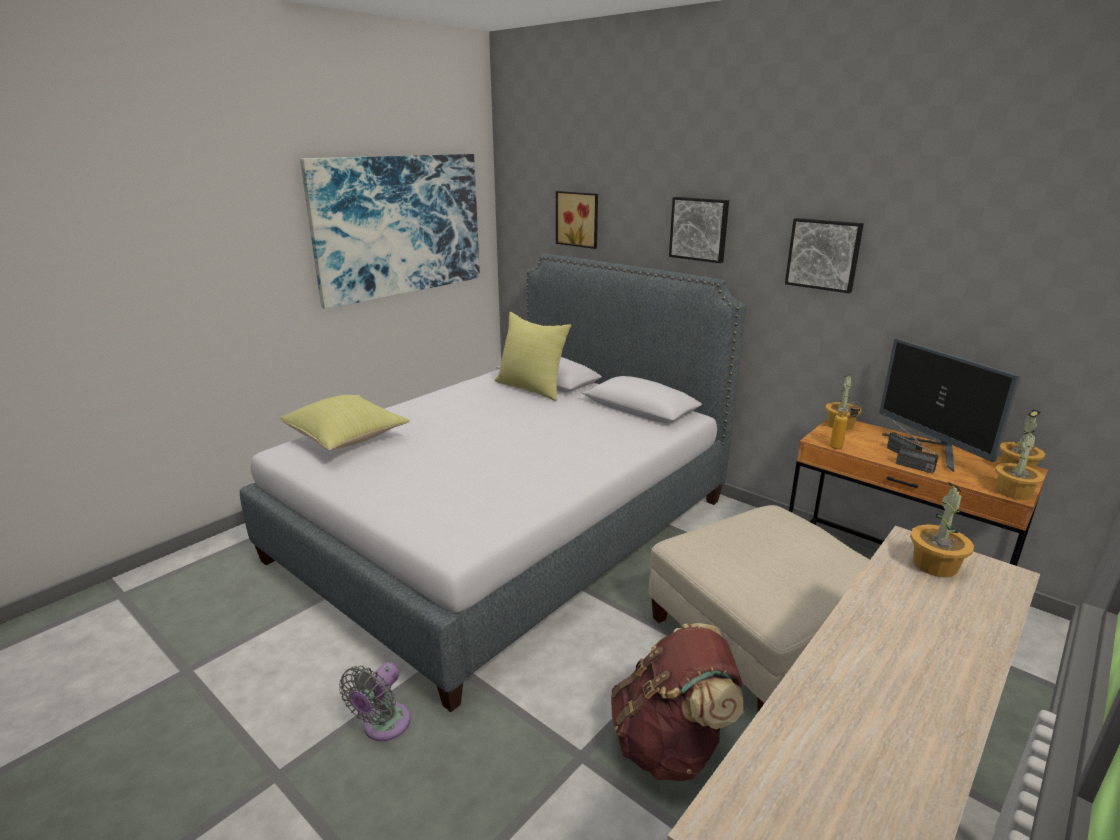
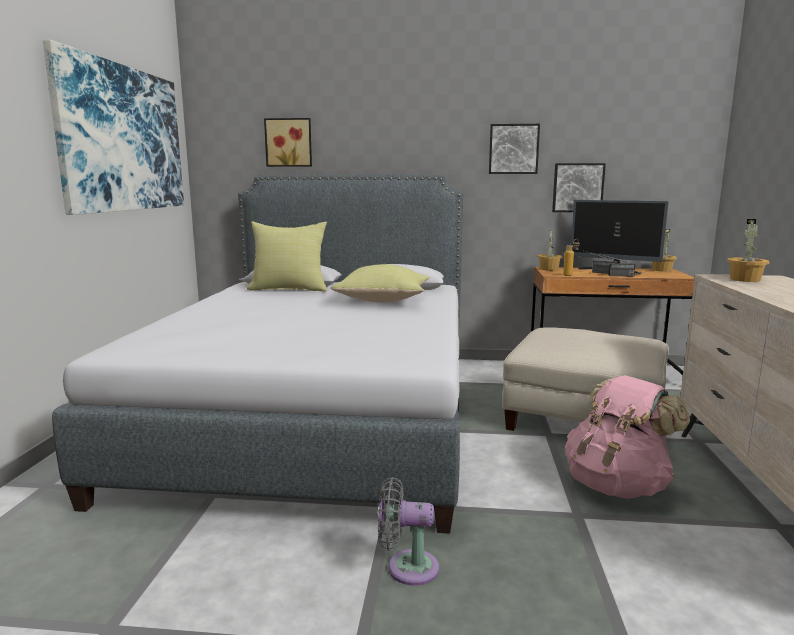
camera: 35 degrees left, 10 degrees down
yellow pillow [281,395,410,450] -> yellow pillow moved to [331,264,430,302]
grey fan [339,662,411,741] -> grey fan turned 105 degrees clockwise [378,477,439,585]
brown backpack [611,623,743,781] -> pink backpack [565,375,690,499]
picture [669,197,729,263] -> picture moved to [552,163,606,212]
potted plant [995,431,1045,500] -> none

